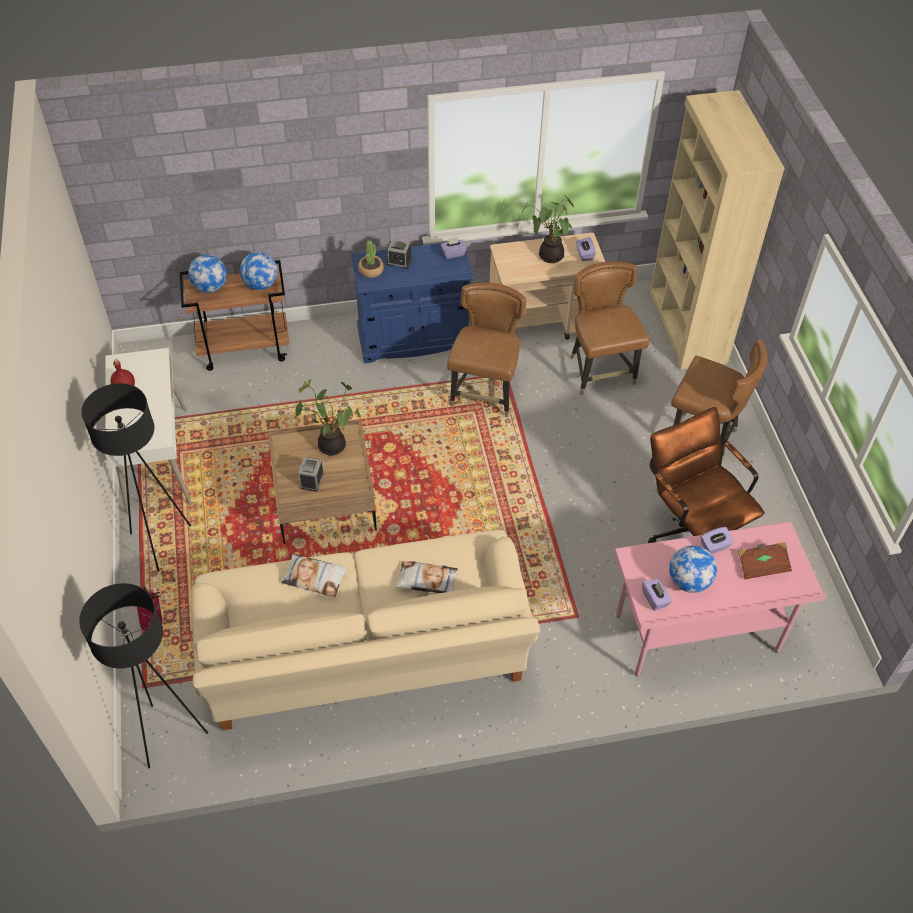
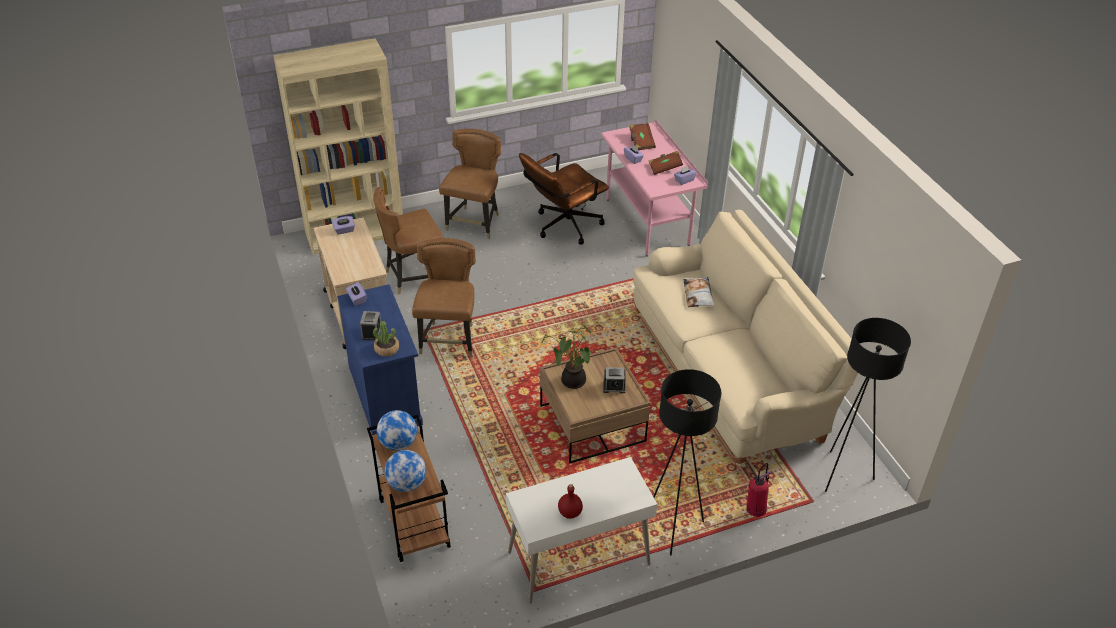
camera: 100 degrees left, 10 degrees down
pillow [282,554,348,597] -> none
brown chair [447,282,526,417] -> brown chair turned 90 degrees clockwise [412,238,476,357]
potted plant [522,196,574,263] -> none
globe [669,545,717,593] -> brown book [649,151,683,175]

